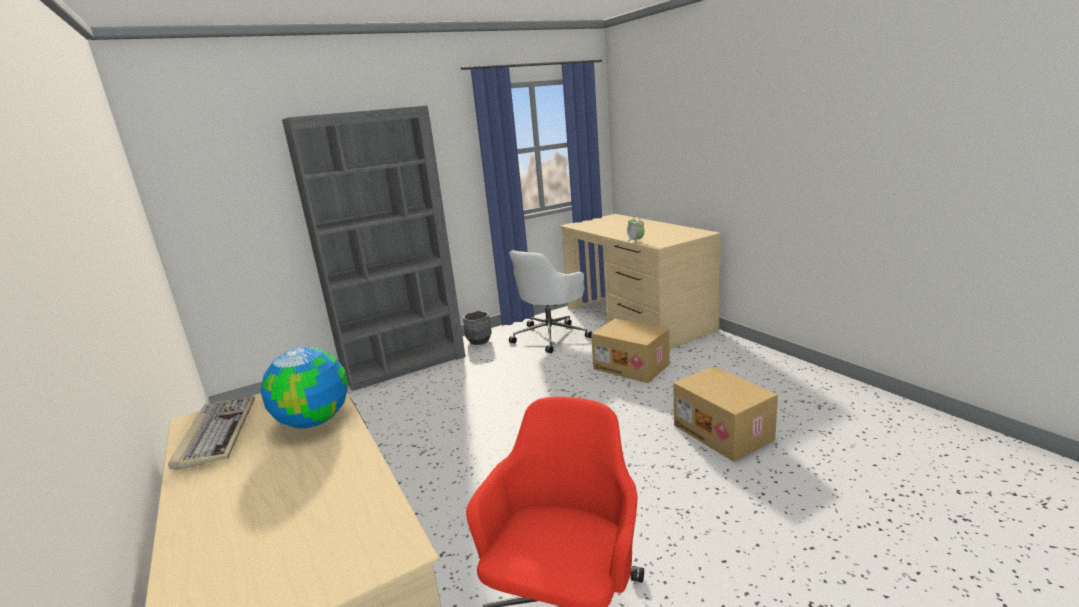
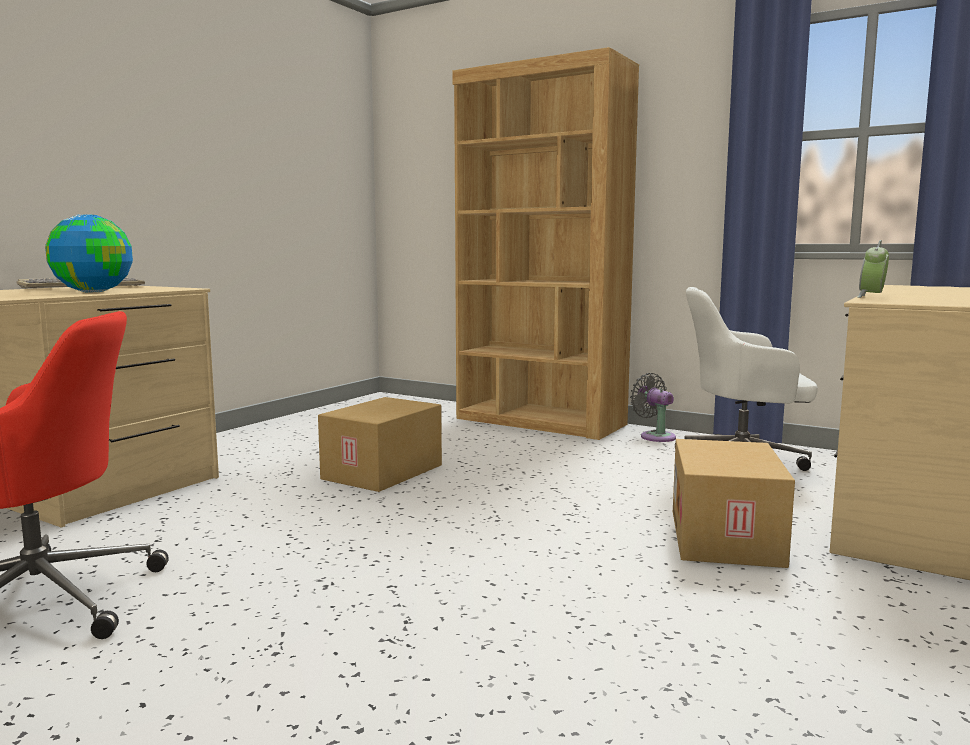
camera: 60 degrees right, 10 degrees down
grey bookcase [282,105,466,391] -> brown bookcase [452,47,639,440]
grey planter [463,311,492,345] -> grey fan [630,373,676,442]
cardboard box [673,366,778,462] -> cardboard box moved to [318,397,442,492]

